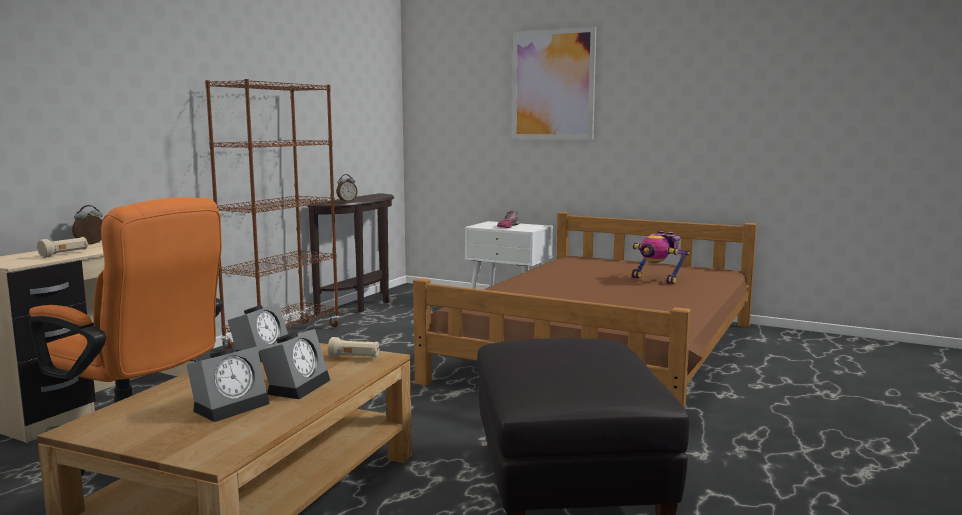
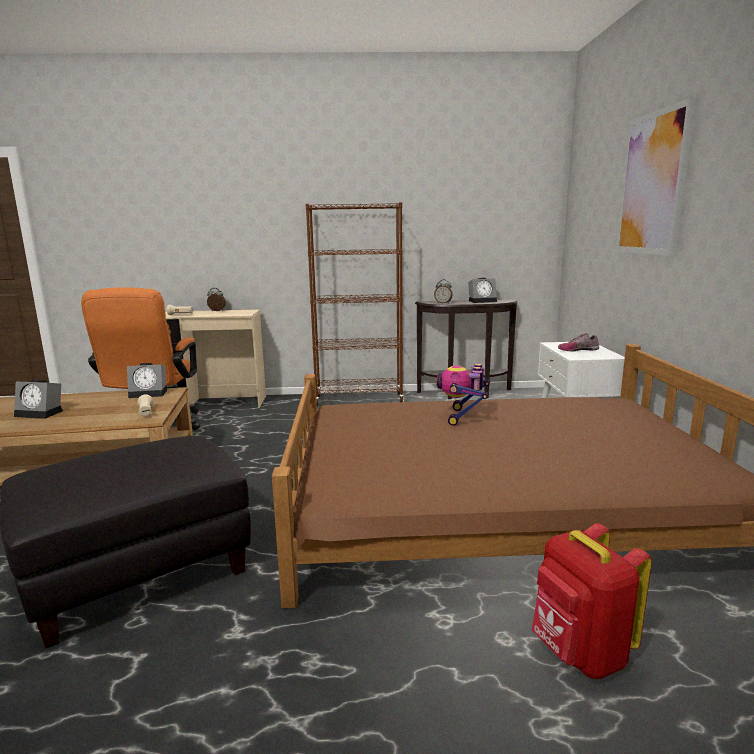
camera: 60 degrees right, 5 degrees up
alarm clock [259,329,330,399] -> alarm clock moved to [468,278,497,303]
toy robot [632,231,689,284] -> toy robot moved to [436,364,490,426]
none -> red backpack [531,523,652,679]

